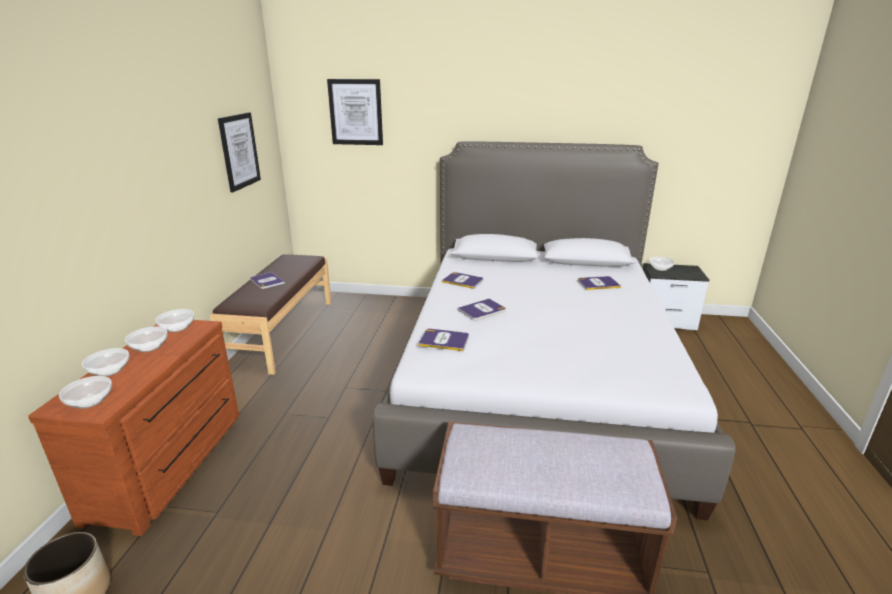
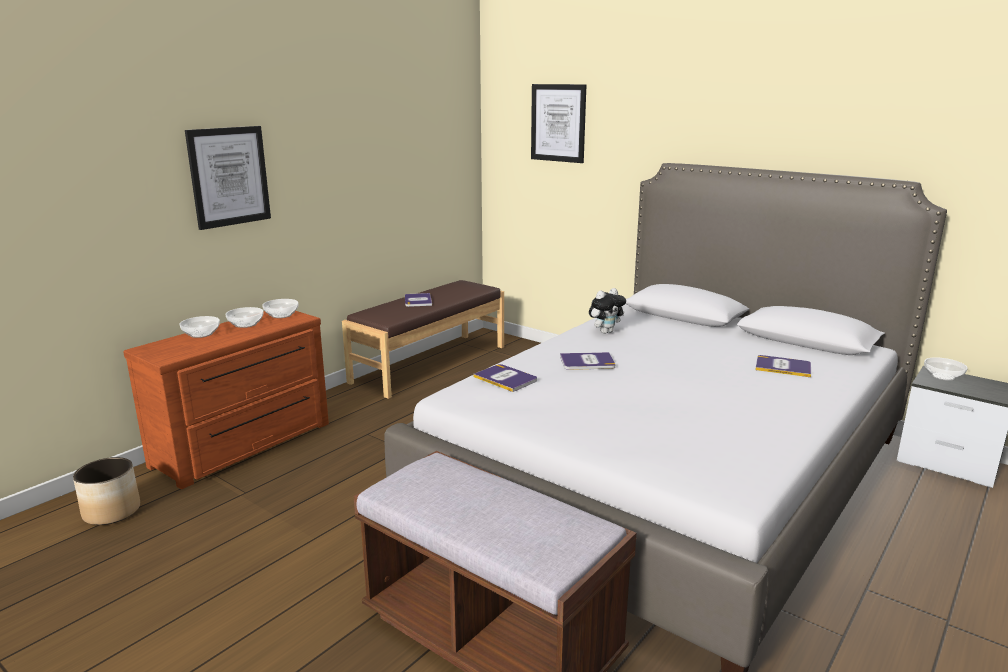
camera: 30 degrees right, 5 degrees down
bowl [59,376,112,409] -> none
picture [218,112,261,192] -> picture moved to [185,126,271,230]
book [442,272,483,289] -> plush toy [589,288,626,334]

